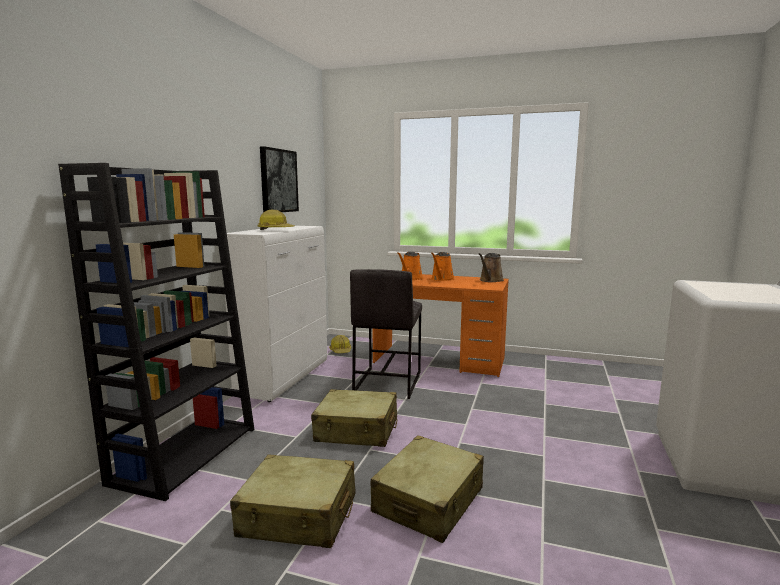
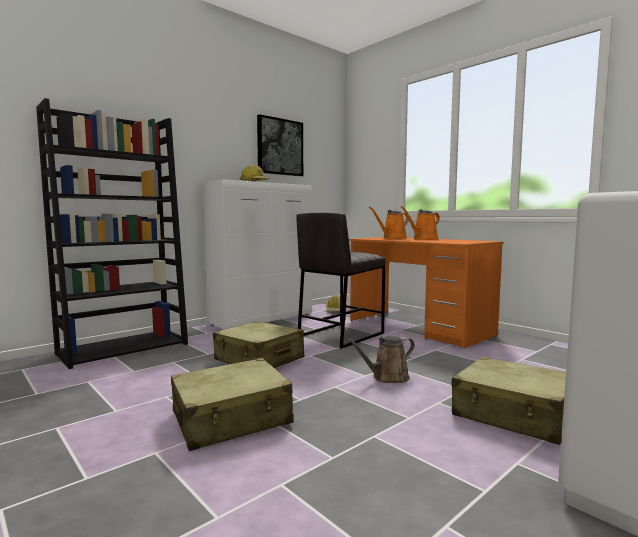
camera: 30 degrees right, 5 degrees down
beige suitcase [230,454,355,548] -> beige suitcase moved to [451,357,566,445]
brown watering can [479,253,504,282] -> brown watering can moved to [347,336,415,383]

